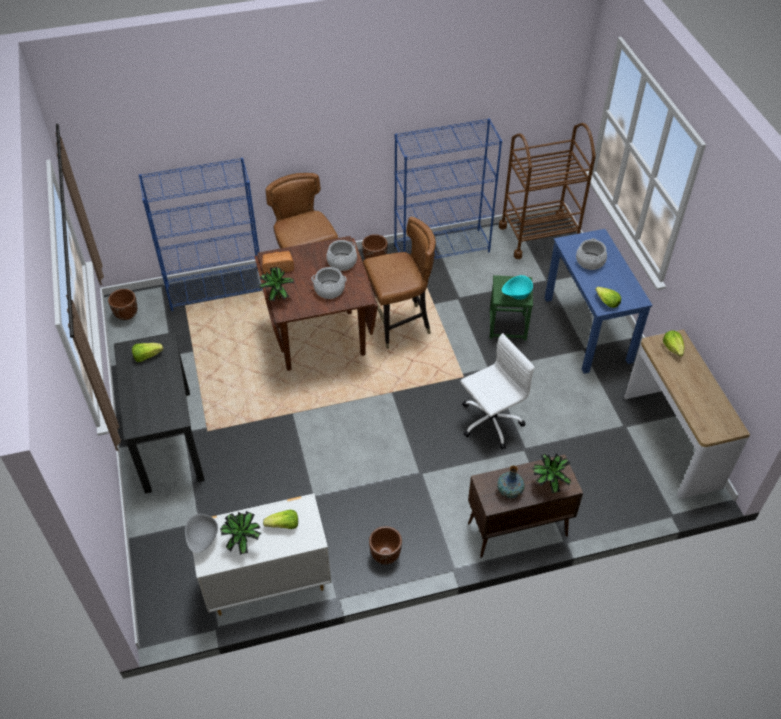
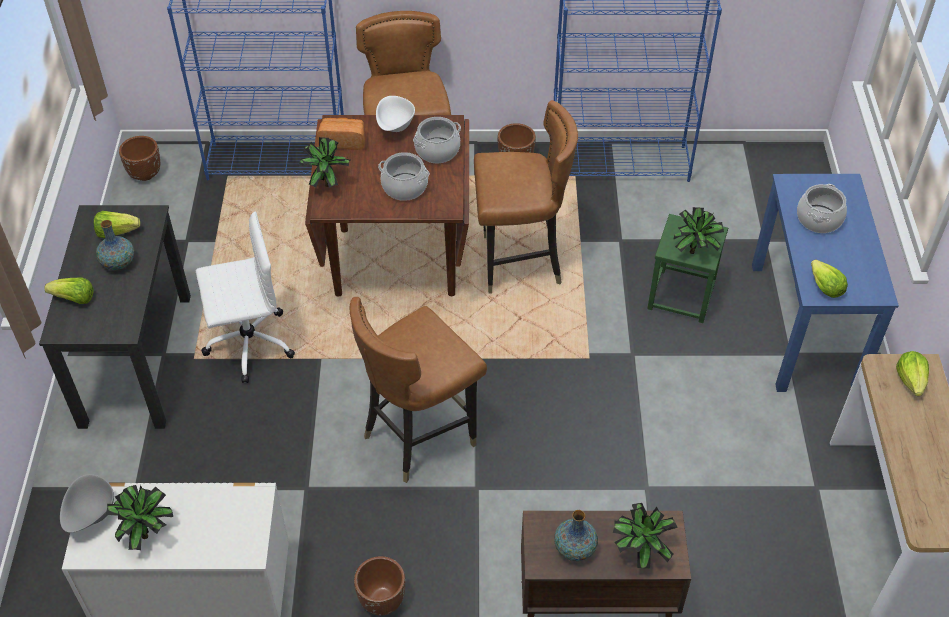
camera: 15 degrees right, 0 degrees up
lettuce [263,510,298,529] -> lettuce moved to [44,277,94,304]
white office chair [460,333,535,449] -> white office chair moved to [196,211,295,383]
brown cart [499,123,596,259] -> none
turquoise bowl [502,275,533,300] -> potted plant [673,207,724,254]
none -> vase [96,220,134,270]
none -> brown chair [350,297,487,483]
none -> white bowl [376,96,415,132]

